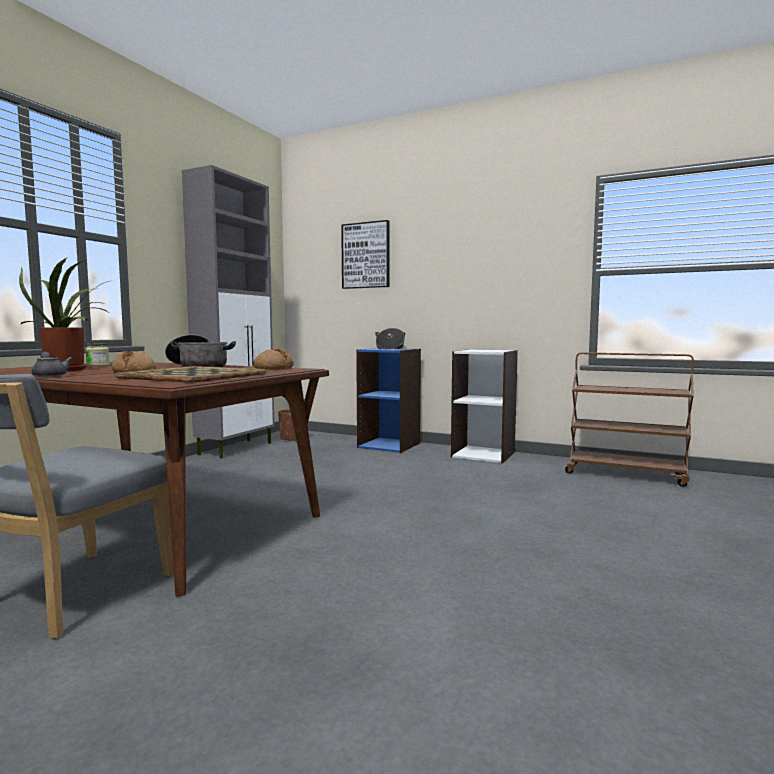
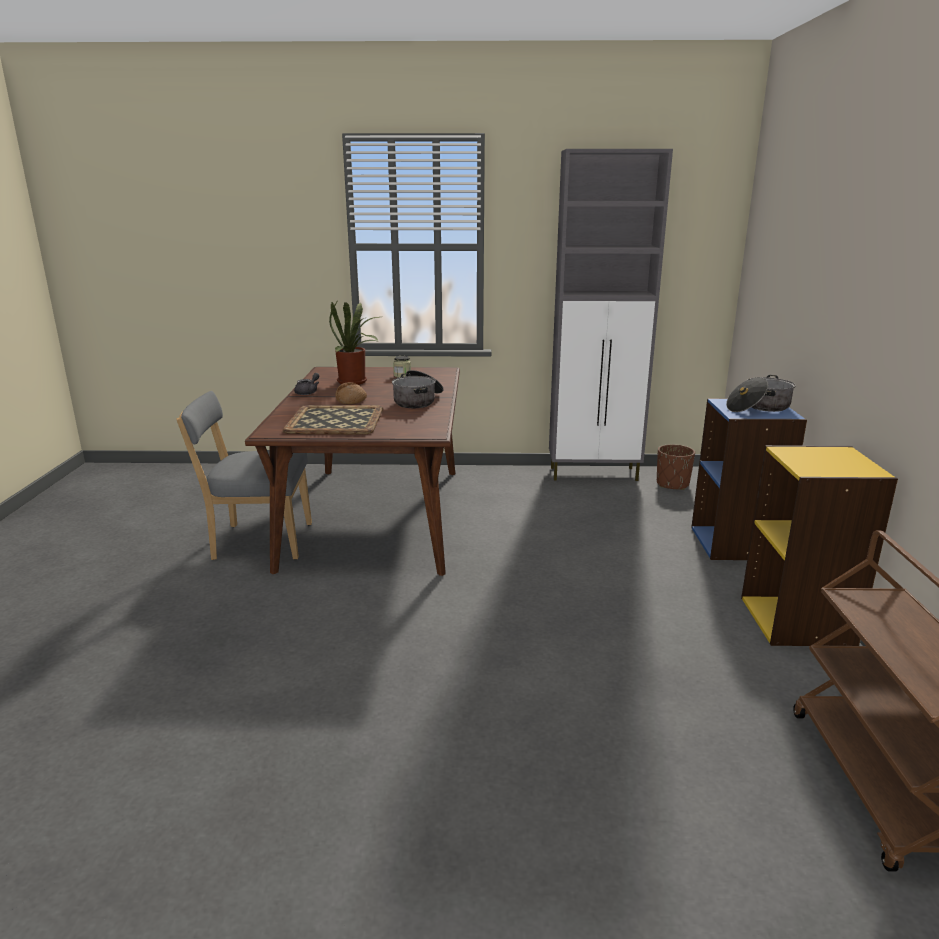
camera: 65 degrees right, 15 degrees up
bread [254,349,294,370] -> none
picture [341,220,389,289] -> none
white bookcase [451,349,518,463] -> yellow bookcase [741,445,898,646]

